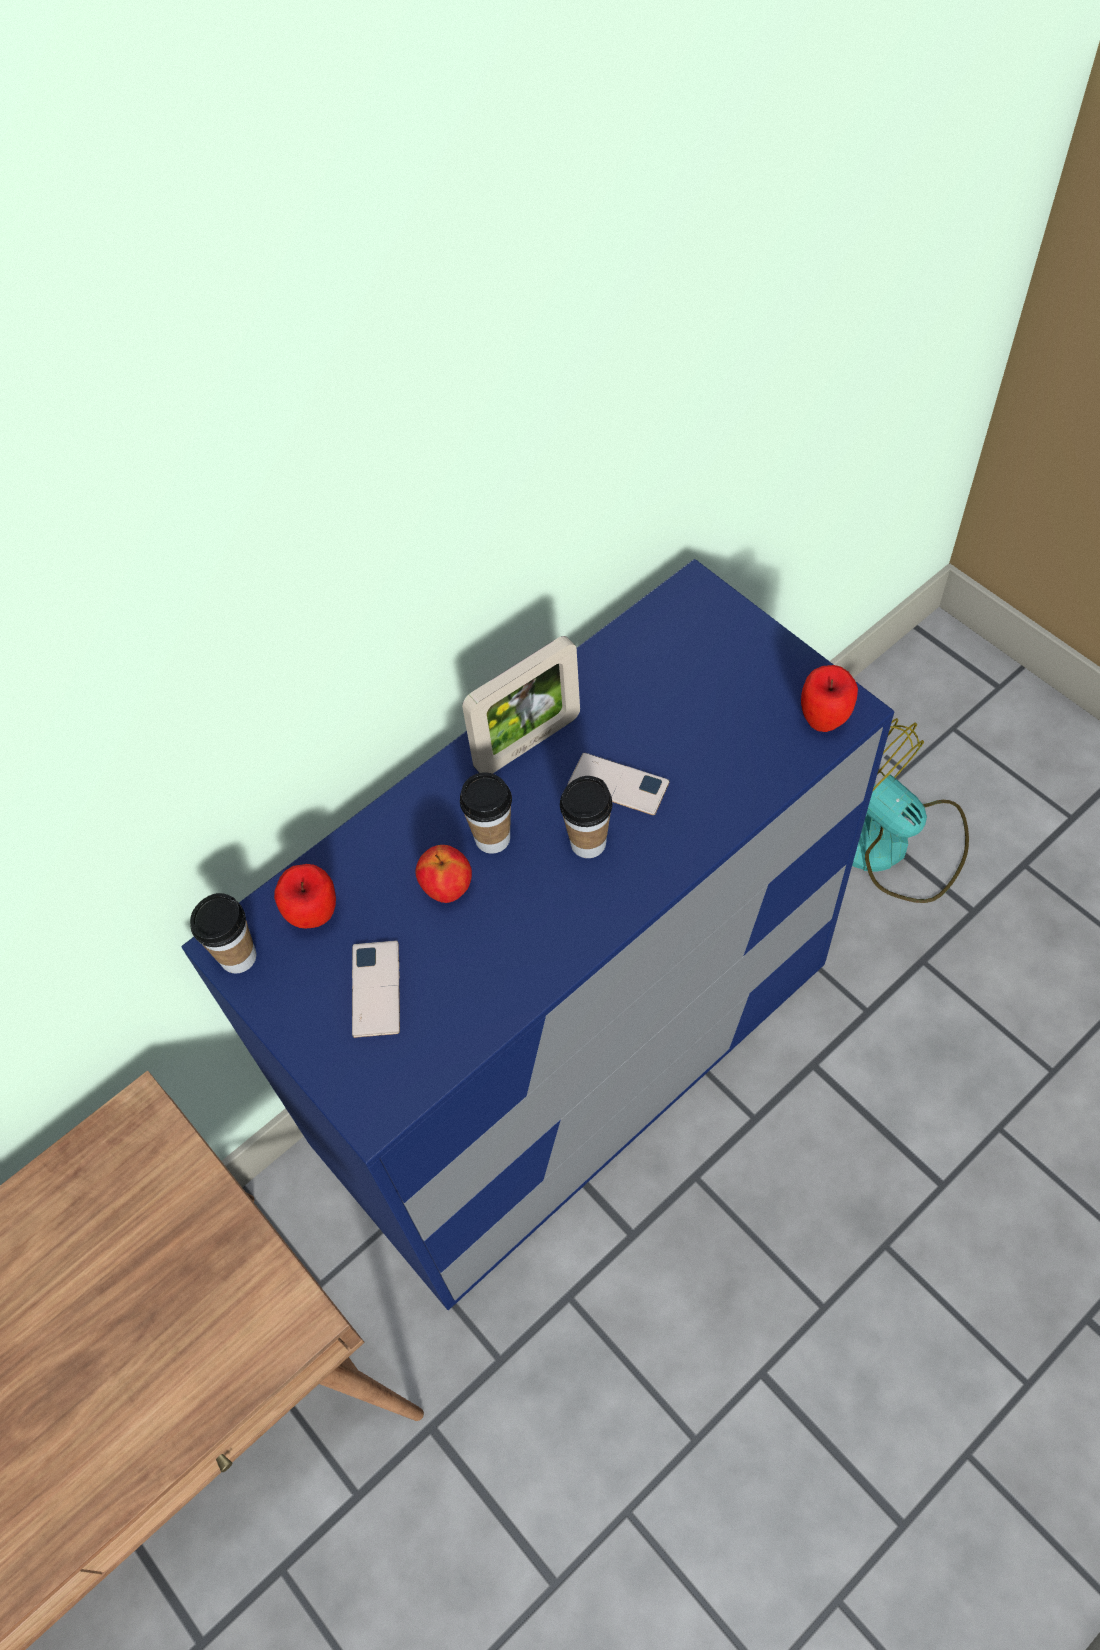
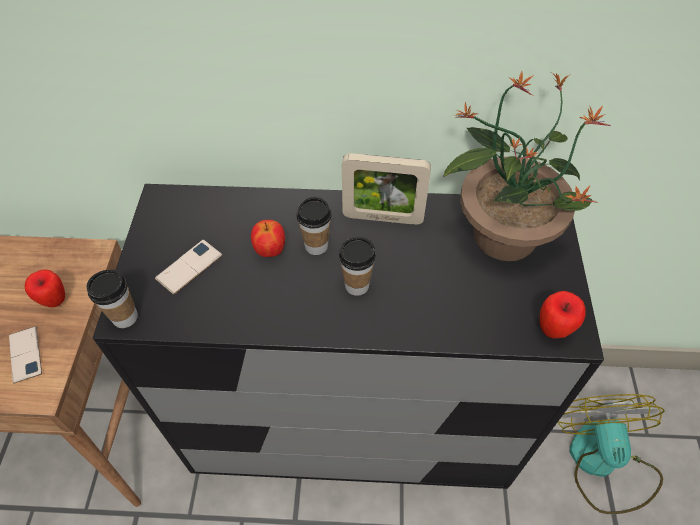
camera: 40 degrees right, 5 degrees down
blue dresser [181,559,894,1310] -> black dresser [93,184,604,489]
cup [190,893,256,973] -> cup moved to [87,270,138,328]
apple [274,864,336,928] -> apple moved to [25,269,65,307]
phone [567,753,670,815] -> phone moved to [9,326,42,384]
none -> potted plant [443,72,612,261]

